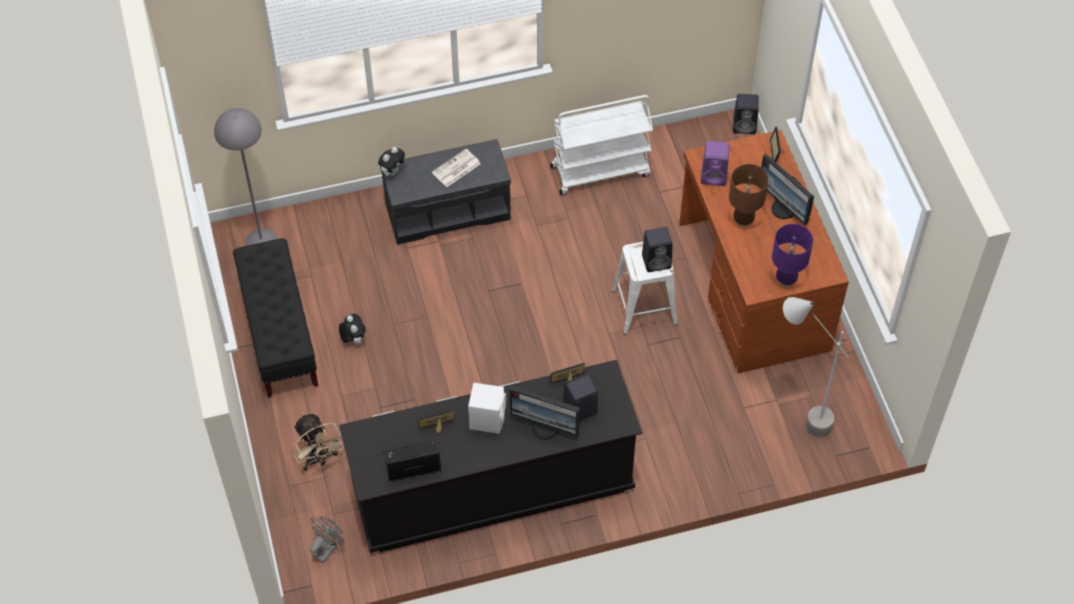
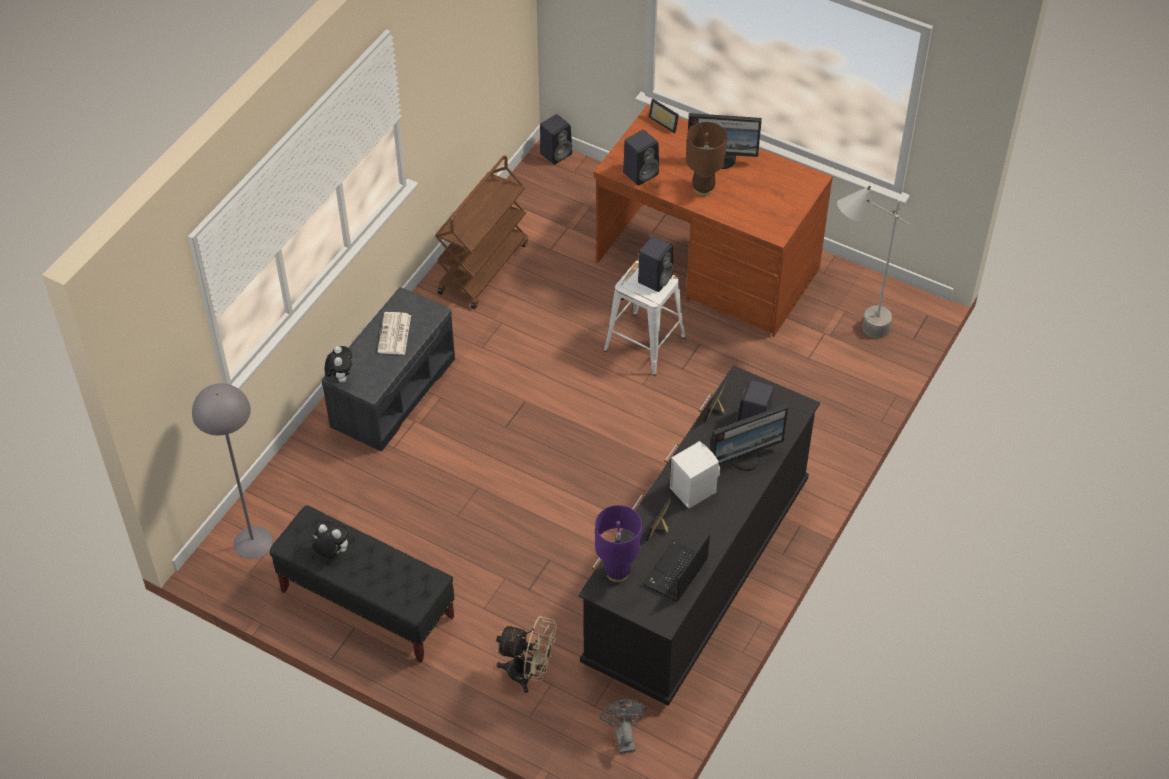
camera: 45 degrees left, 5 degrees down
plush toy [339,314,366,345] -> plush toy moved to [312,521,349,559]
white cart [550,95,653,195] -> brown cart [435,155,528,309]
purple speaker [701,141,730,186] -> black speaker [623,130,659,186]
purple table lamp [772,224,813,287] -> purple table lamp moved to [595,505,642,582]

